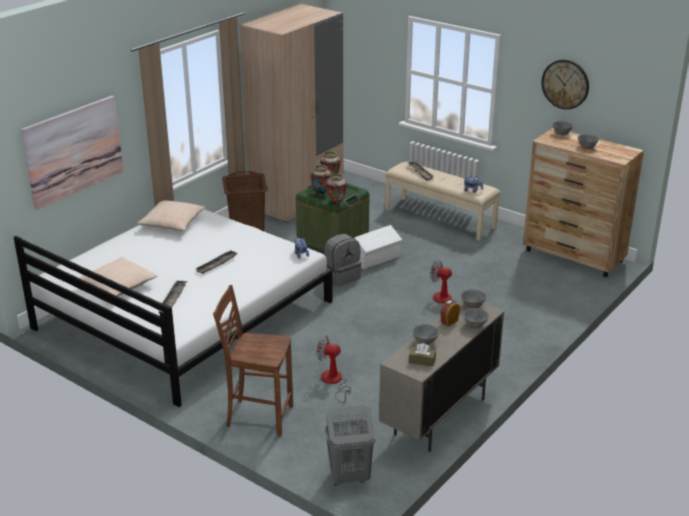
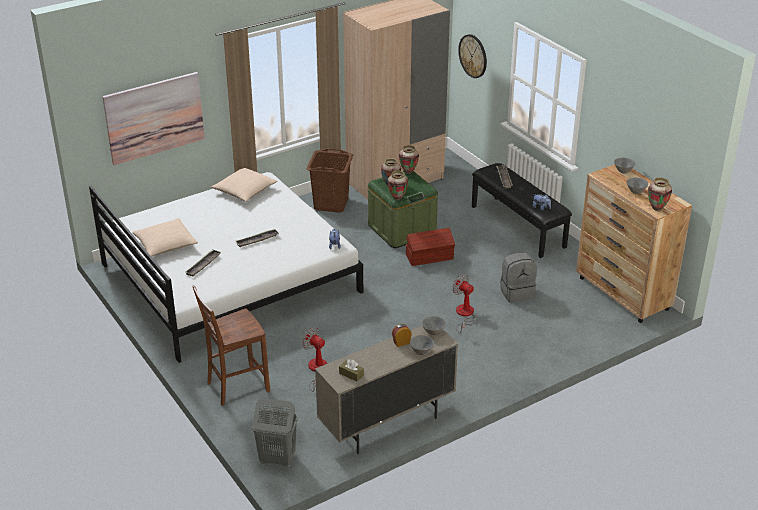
camera: 20 degrees right, 5 degrees up
brown chair [213,285,293,437] -> brown chair turned 60 degrees counterclockwise [192,285,270,406]
grey backpack [324,234,361,286] -> grey backpack moved to [500,253,537,302]
white storage box [354,225,402,269] -> brown storage box [406,228,455,266]
beige bench [385,162,501,241] -> black bench [472,163,572,258]
grey bowl [413,324,440,345] -> none
wall clock [542,60,589,110] -> wall clock moved to [458,34,487,78]
none -> vase [648,178,672,211]

